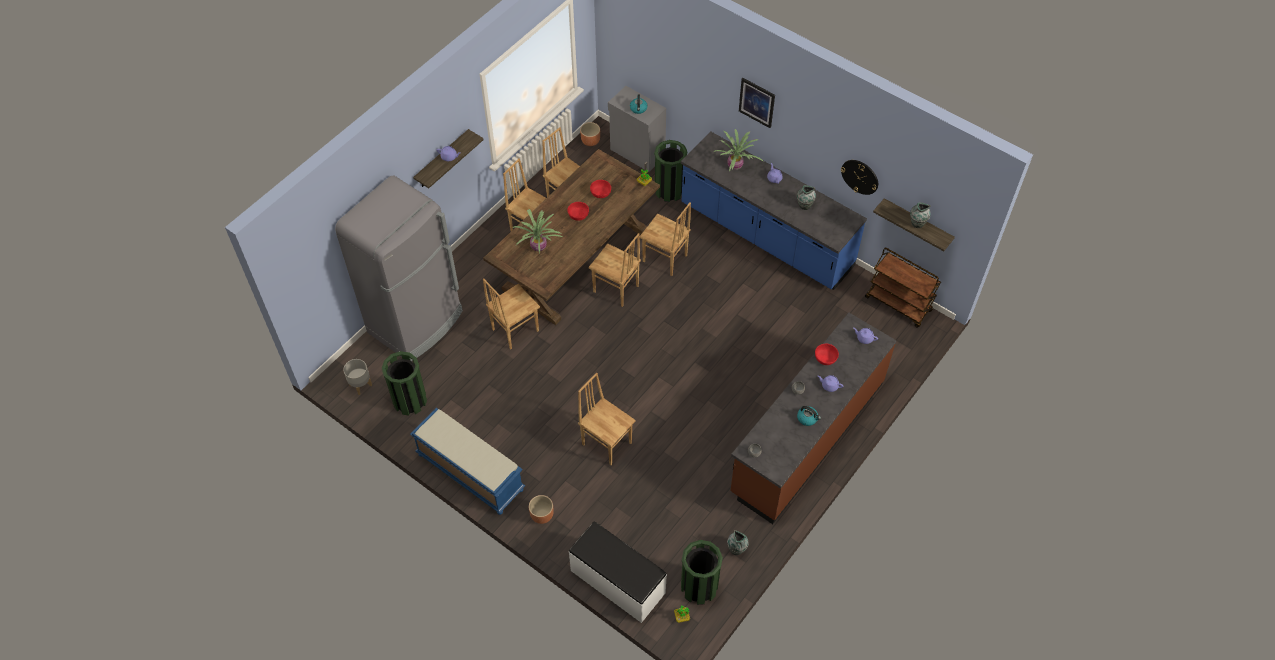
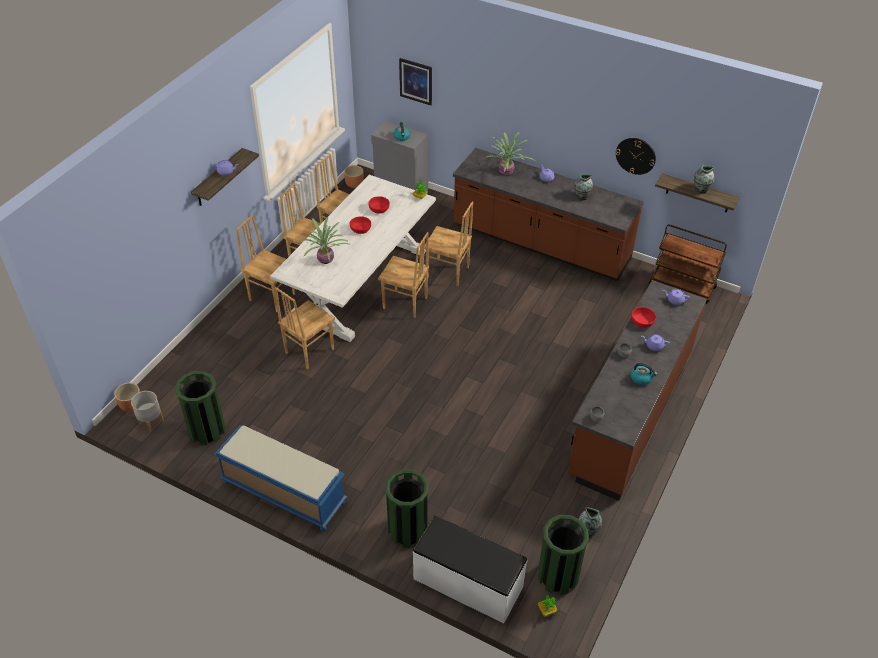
camera: 10 degrees left, 10 degrees down
grey fridge [335,176,463,361] -> none
brown dining table [483,149,660,325] -> white dining table [270,175,436,342]
brown planter [529,495,554,524] -> brown planter moved to [114,383,140,412]
brown chair [578,372,636,465] -> brown chair moved to [236,214,295,312]
green trash can [654,140,688,202] -> green trash can moved to [385,469,429,547]
blue counter [681,131,867,290] -> brown counter [453,148,644,281]
picture [739,78,775,128] -> picture moved to [399,58,432,105]

